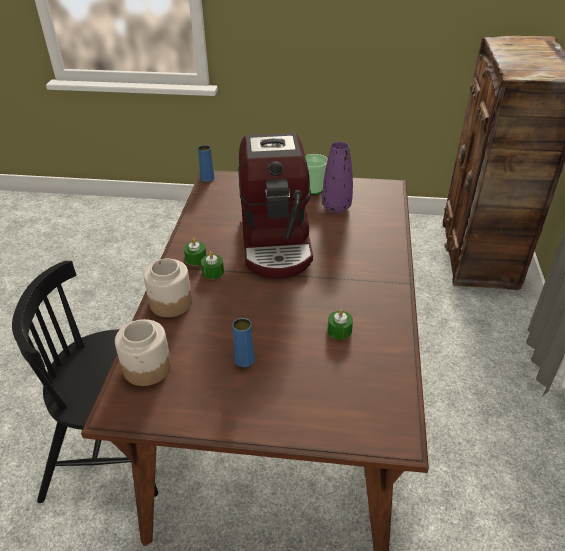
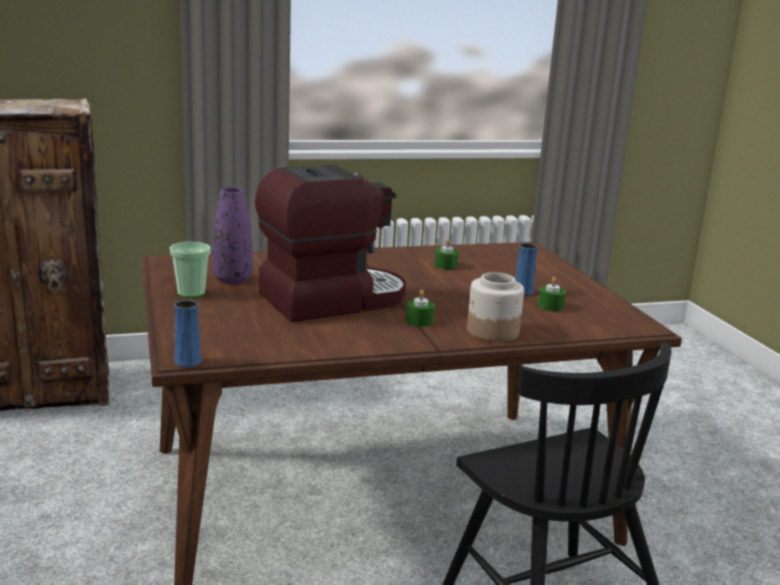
camera: 115 degrees left, 20 degrees down
jar [115,319,171,386] -> none
green candle [184,238,206,266] -> green candle moved to [538,277,566,311]

